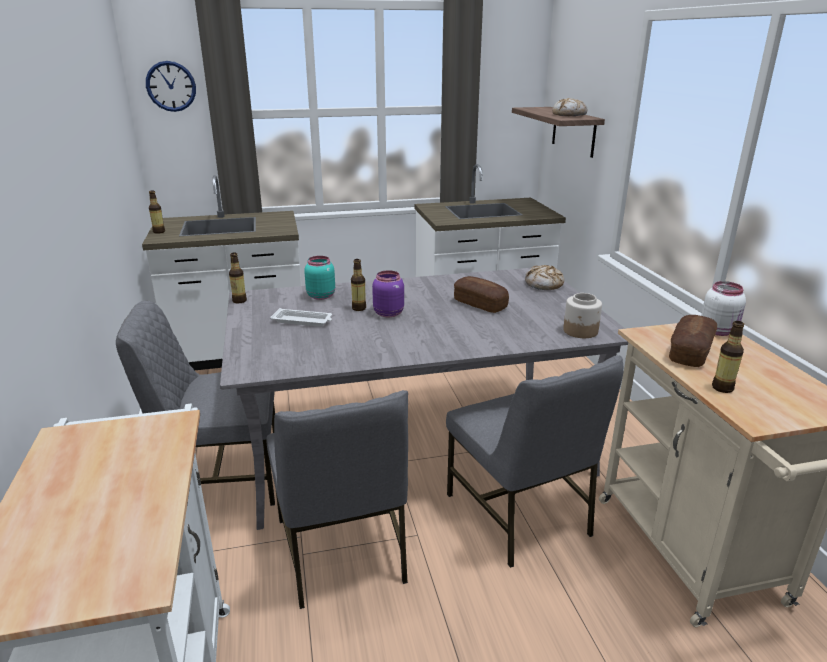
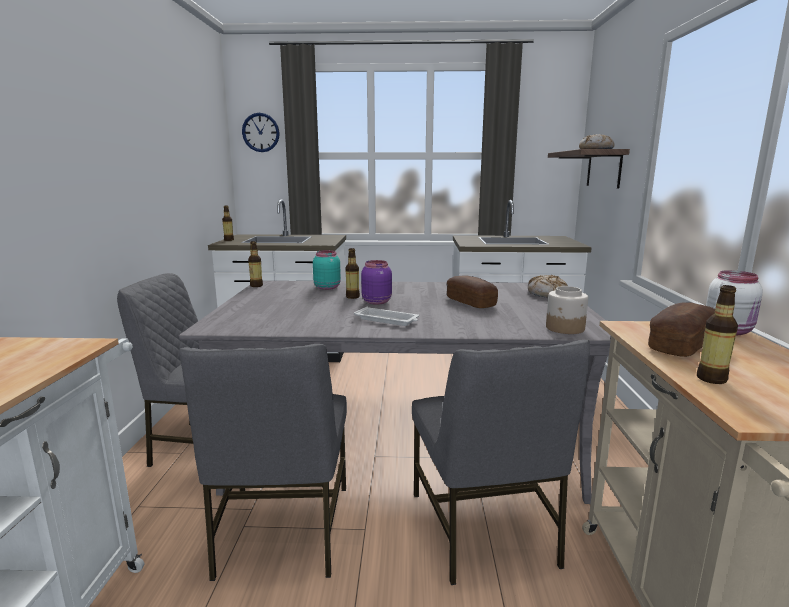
camera: 15 degrees right, 10 degrees down
white tray [270,308,332,326] -> white tray moved to [354,307,419,326]

